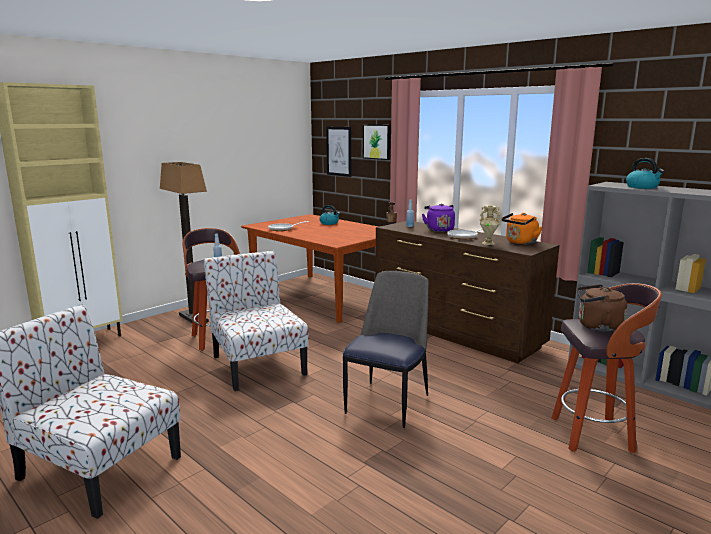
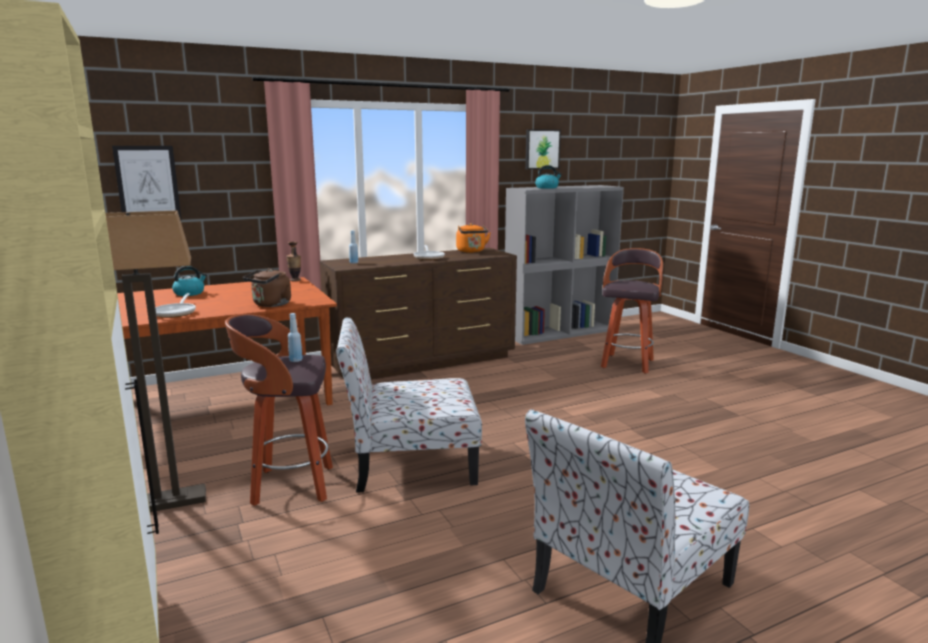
camera: 70 degrees left, 0 degrees up
chair [343,271,428,428] -> none
picture [363,124,391,160] -> picture moved to [525,129,561,169]
purple kettle [422,203,455,232] -> none
beige vase [480,205,501,245] -> none
brown kettle [577,284,627,332] -> brown kettle moved to [243,268,291,307]

